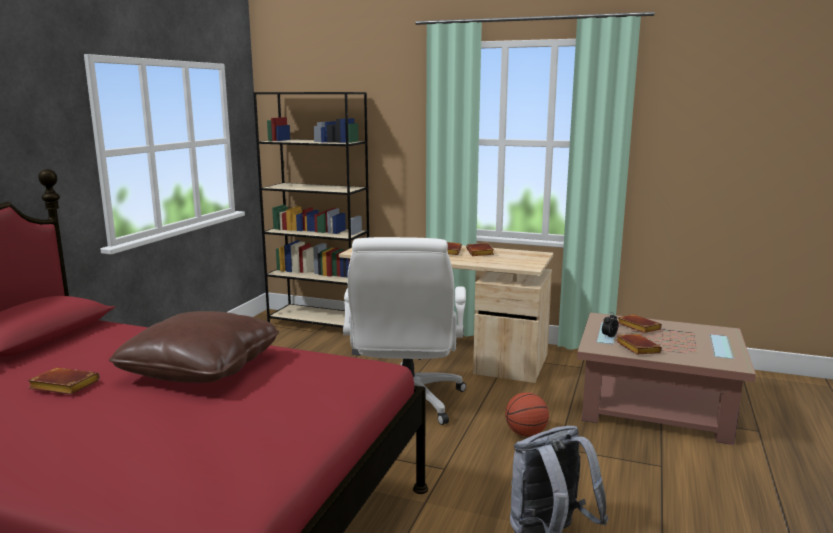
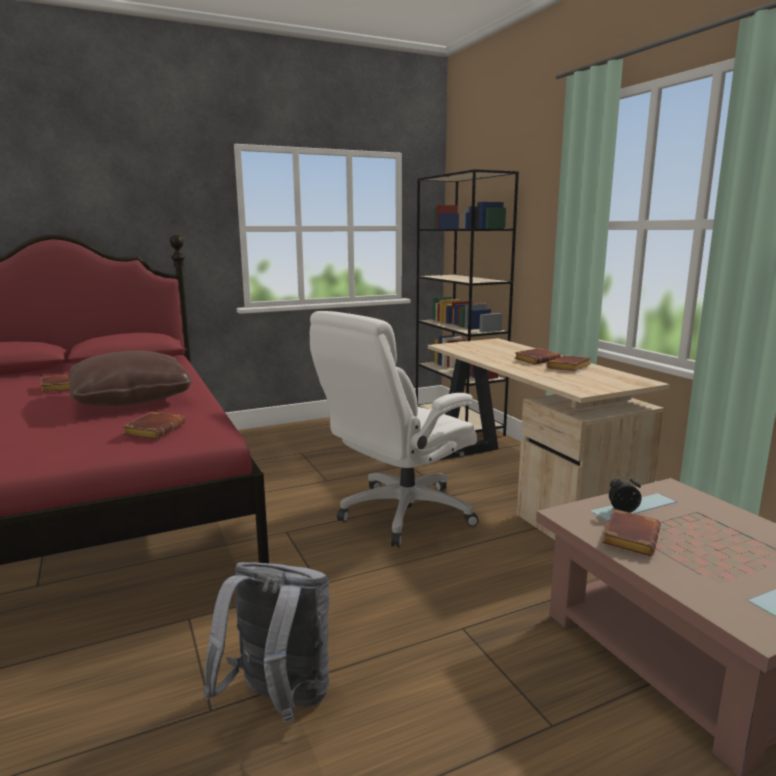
camera: 45 degrees right, 0 degrees up
basketball [505,392,549,437] -> none
brown book [618,314,662,333] -> brown book moved to [122,412,186,439]

